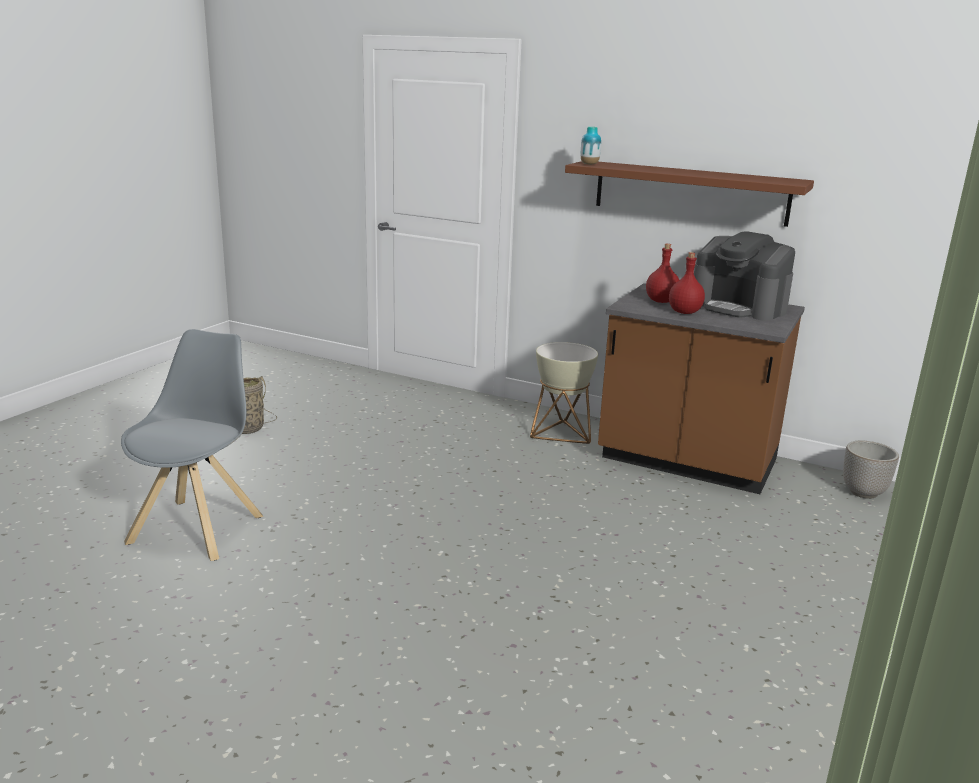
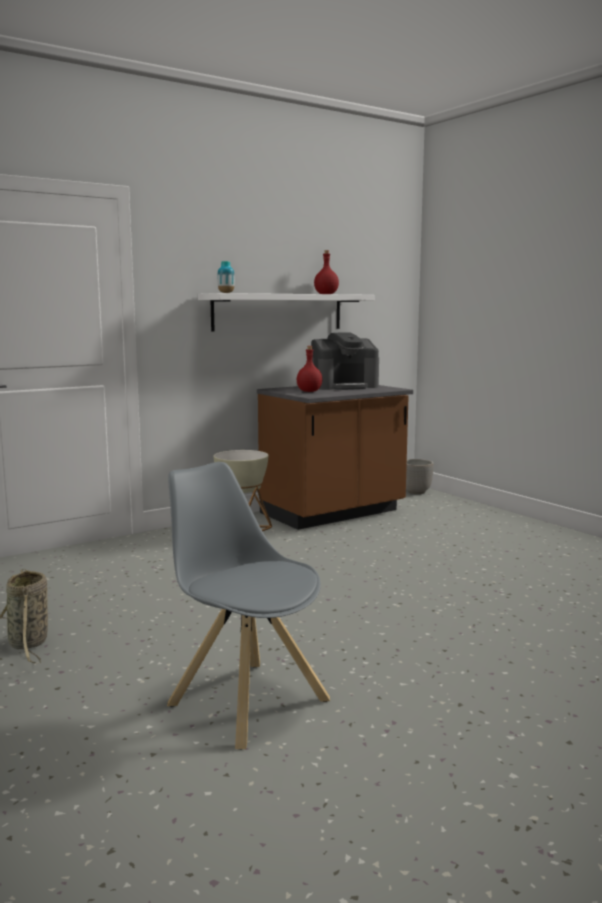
camera: 60 degrees left, 10 degrees down
brown shelf [565,161,814,227] -> white shelf [198,293,374,331]
red bottle [669,252,705,314] -> red bottle moved to [314,250,339,294]

